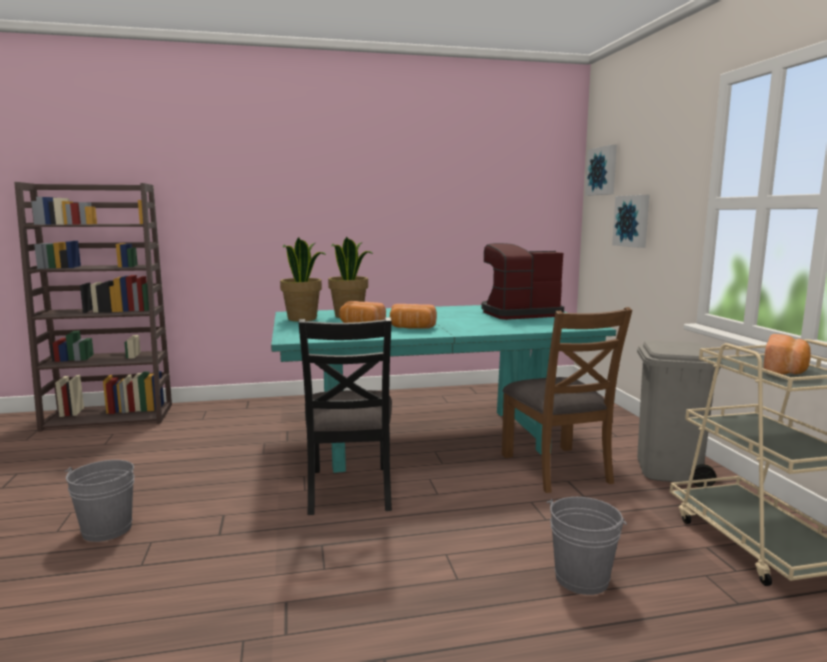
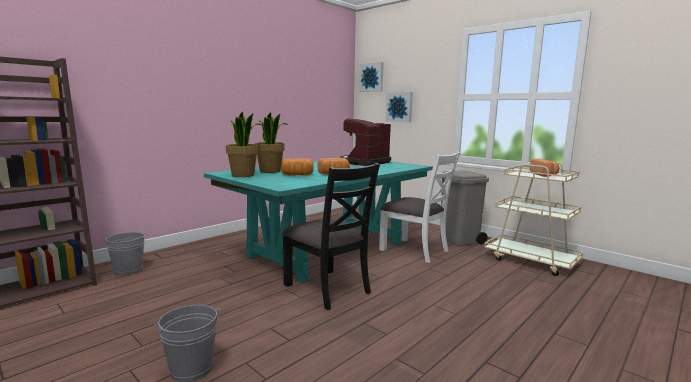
camera: 35 degrees left, 0 degrees up
brown chair [502,307,632,493] -> white chair [379,152,460,263]
grey bucket [546,497,627,595] -> grey bucket moved to [104,232,145,276]

